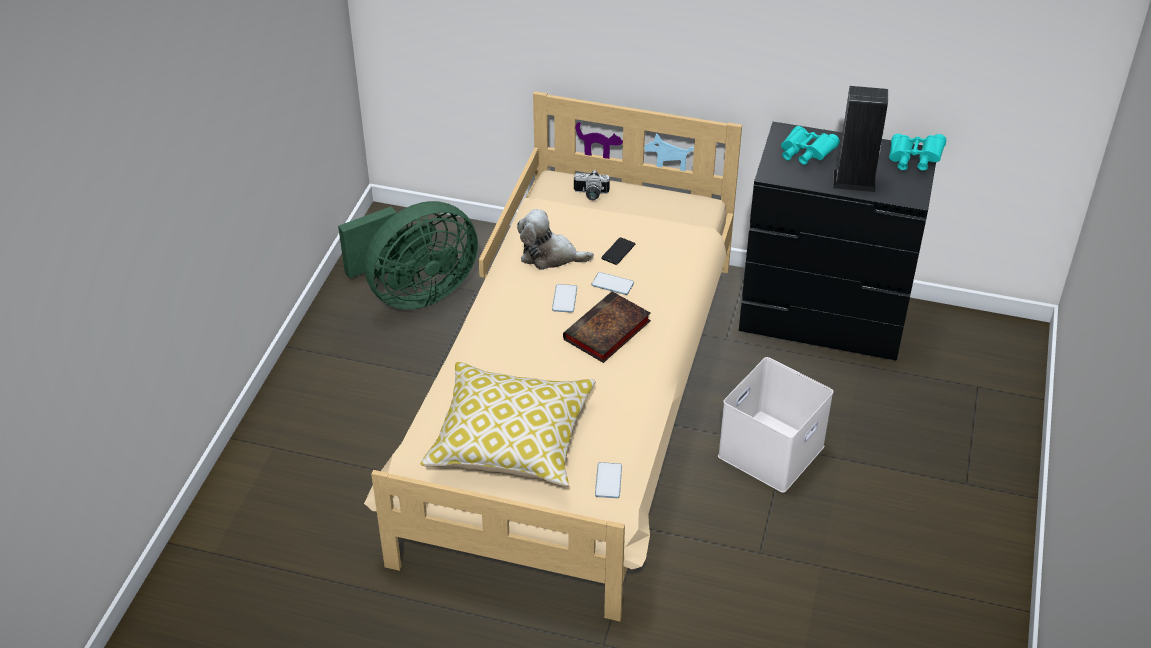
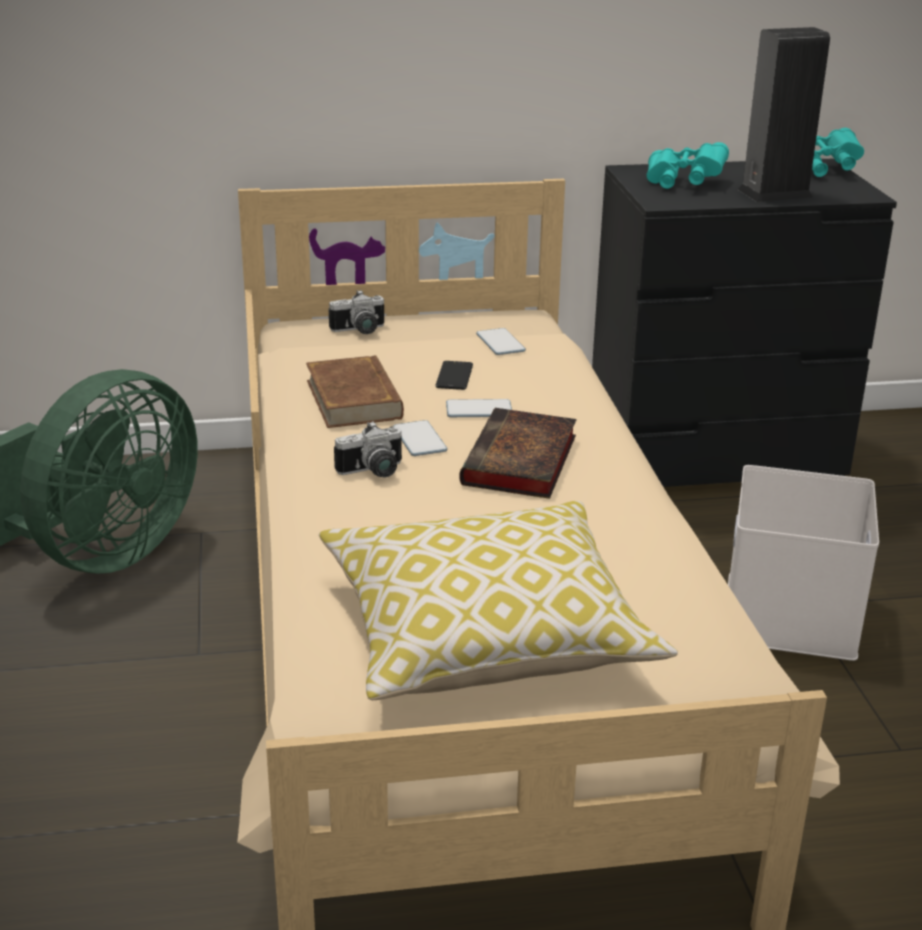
camera: 25 degrees left, 15 degrees down
plush toy [517,209,594,270] -> brown book [306,355,404,428]
phone [595,462,622,498] -> phone moved to [476,328,526,355]
none -> camera [334,421,402,477]

